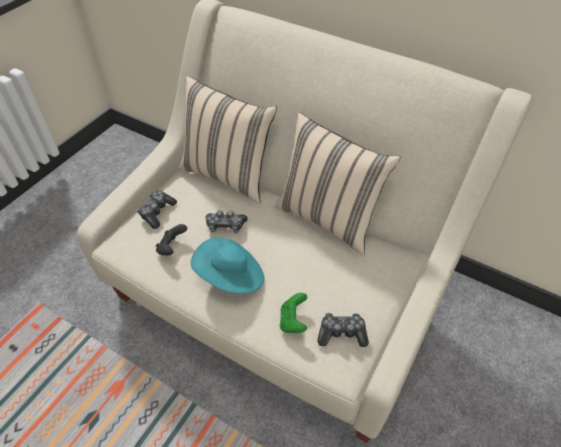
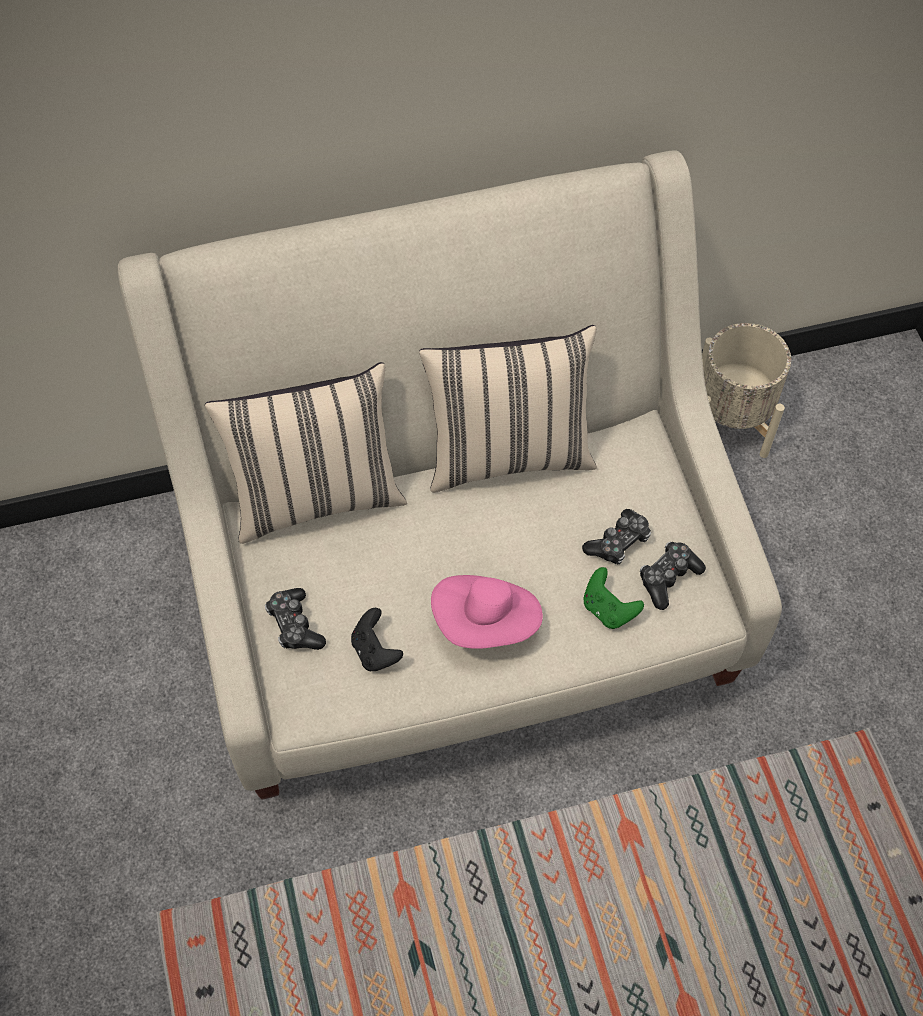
camera: 45 degrees left, 10 degrees up
turquoise hat [190,237,265,294] -> pink hat [431,575,543,649]
game controller [206,210,248,233] -> game controller moved to [582,509,651,565]
none -> beige planter [702,323,791,458]

